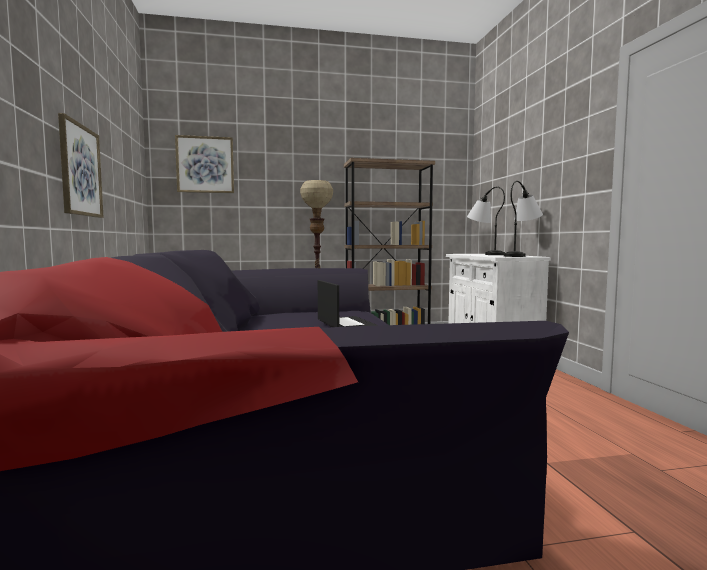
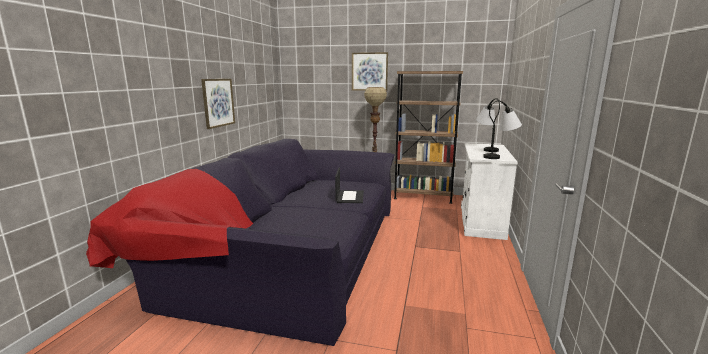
camera: 25 degrees right, 10 degrees up
picture [175,135,234,193] -> picture moved to [352,52,388,91]

